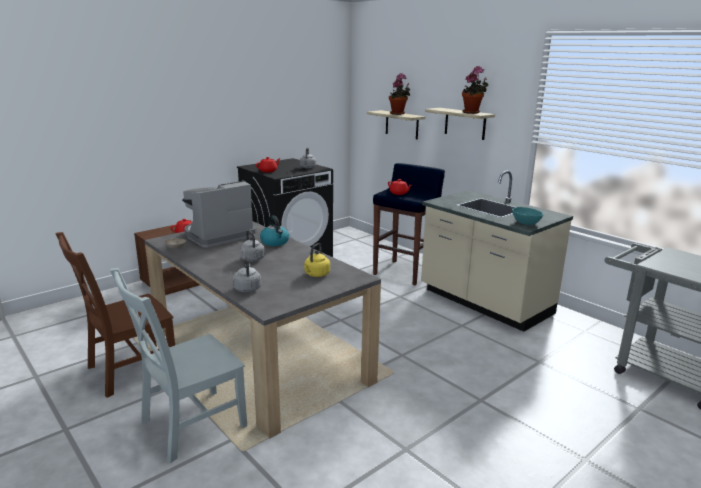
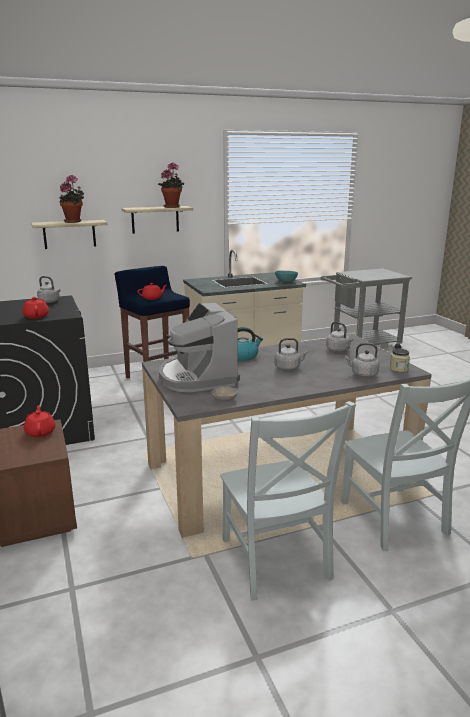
camera: 70 degrees left, 0 degrees up
brown chair [56,232,175,398] -> grey chair [220,401,356,600]
yellow kettle [304,243,330,277] -> grey kettle [326,322,354,352]
none -> jar [390,349,410,372]

